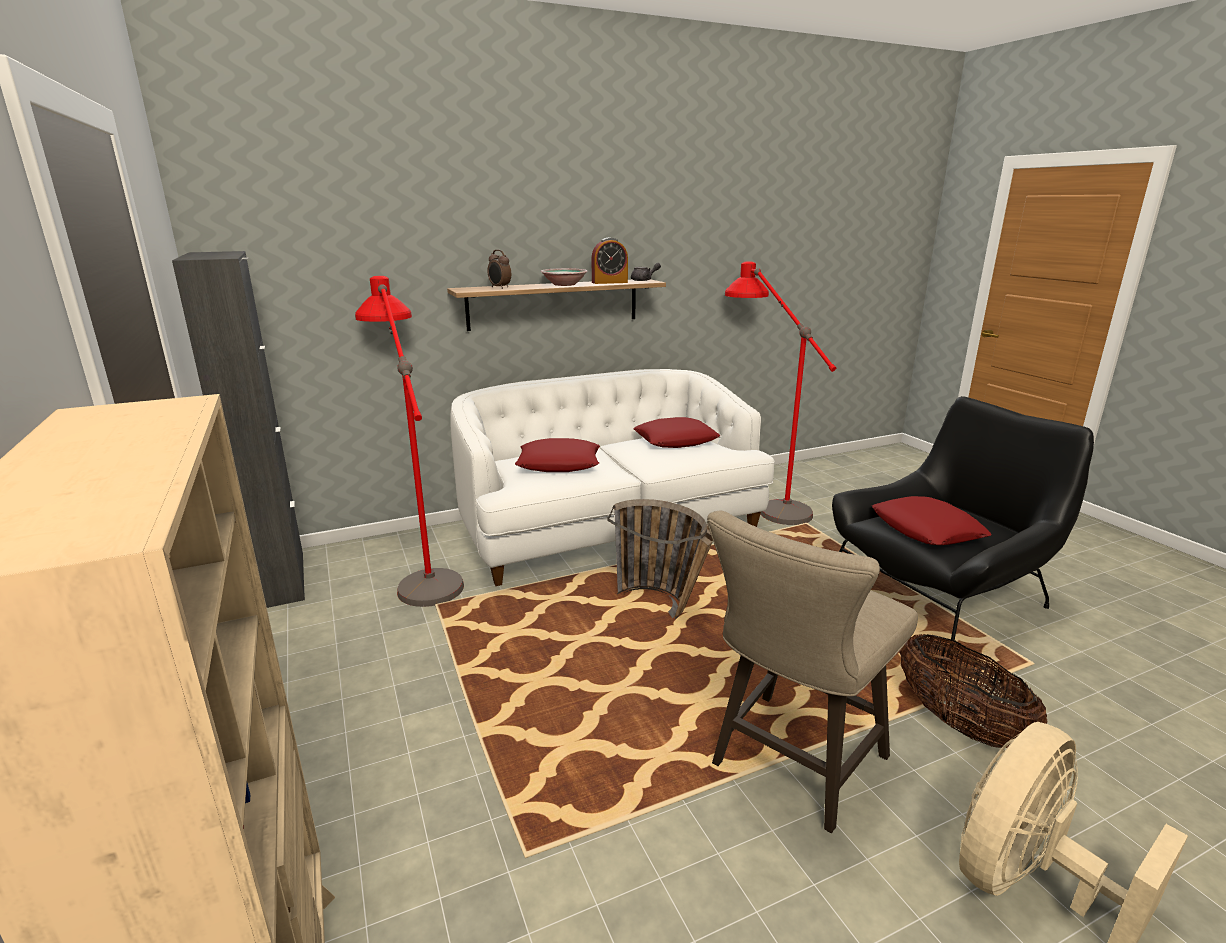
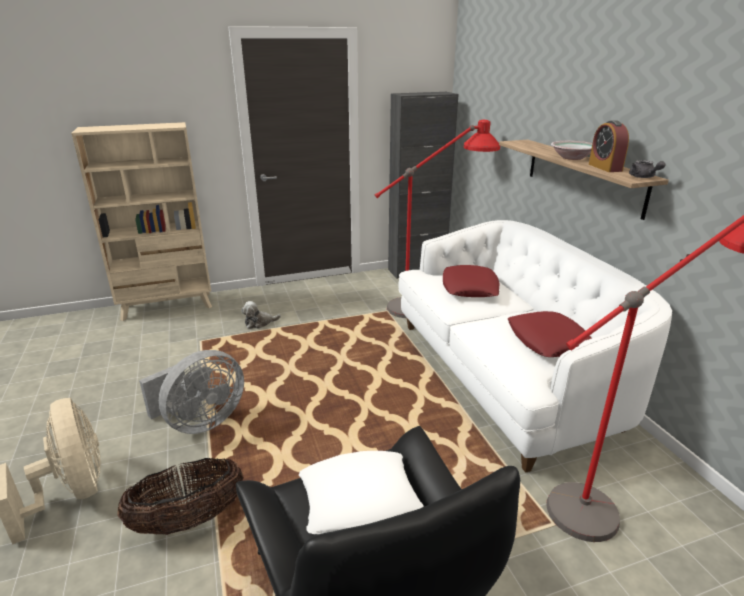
camera: 95 degrees right, 5 degrees up
alarm clock [488,250,511,289] -> none
basket [607,499,713,619] -> none
beige stool [707,511,918,833] -> grey fan [139,350,244,434]
red pillow [872,496,992,545] -> white pillow [299,451,424,535]
none -> plush toy [241,301,281,329]

